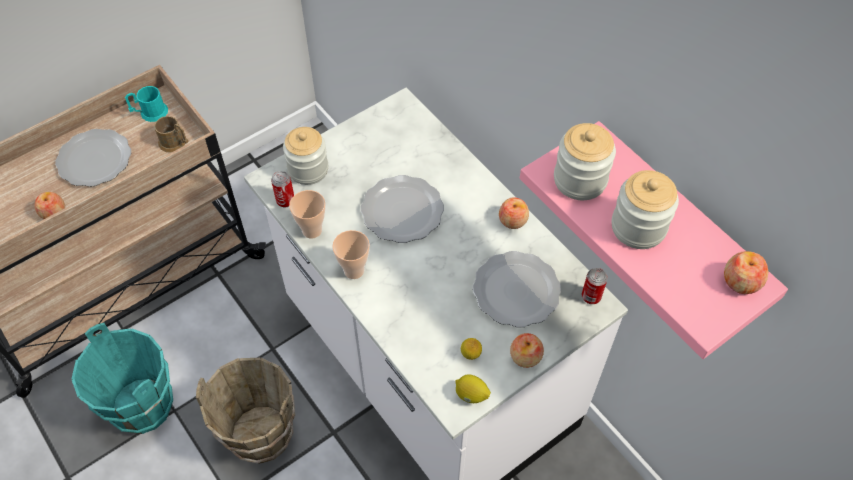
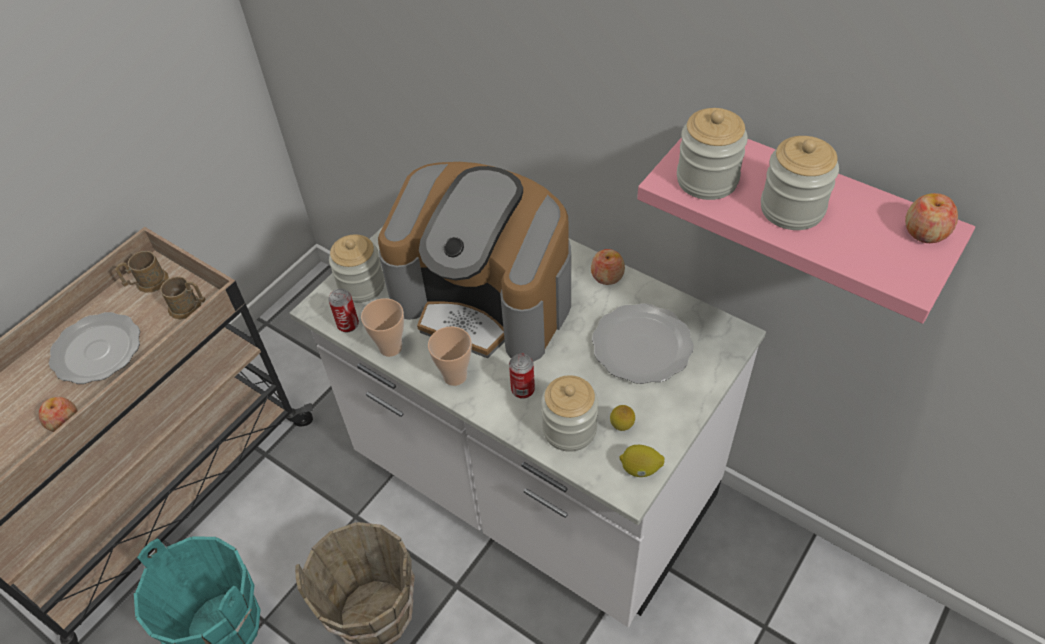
camera: 15 degrees left, 5 degrees down
turquoise mug [125,86,168,122] -> brown mug [115,251,169,293]
plate [361,175,444,243] -> coffee machine [378,162,571,362]
apple [510,333,544,368] -> none
can [582,268,608,304] -> can moved to [509,354,535,399]
none -> jar [541,375,598,452]

